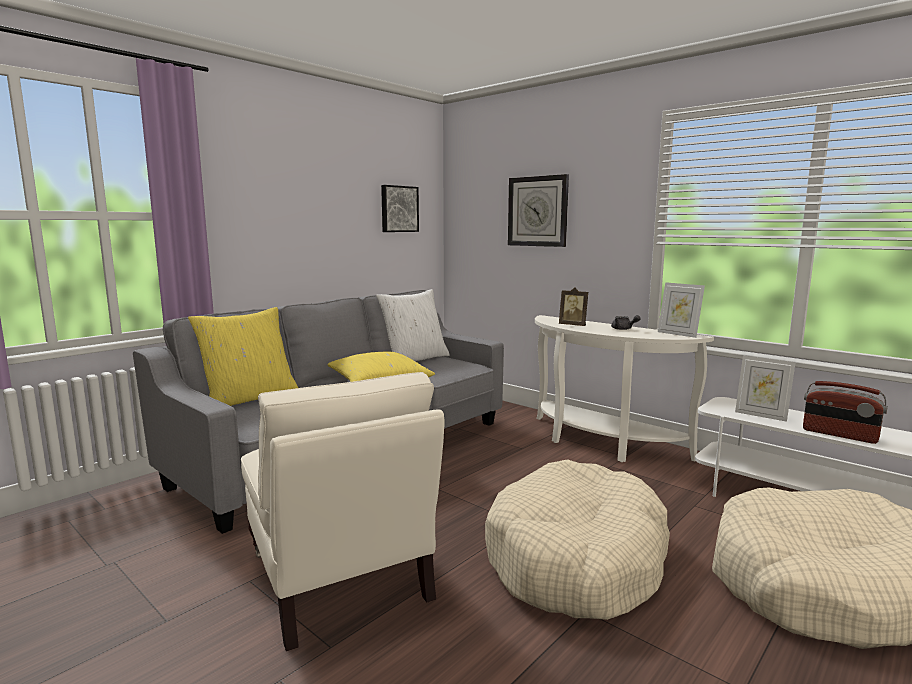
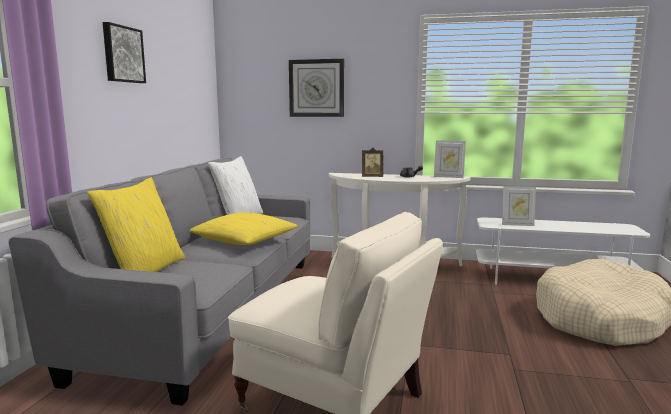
camera: 30 degrees left, 0 degrees up
picture [381,185,419,232] -> picture moved to [103,22,146,83]
beige dog bed [485,459,670,620] -> none
radio [803,381,888,444] -> none

